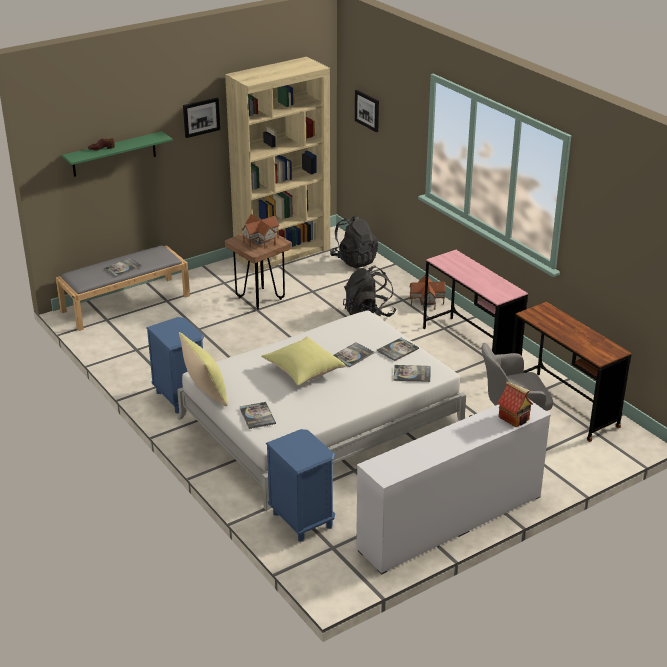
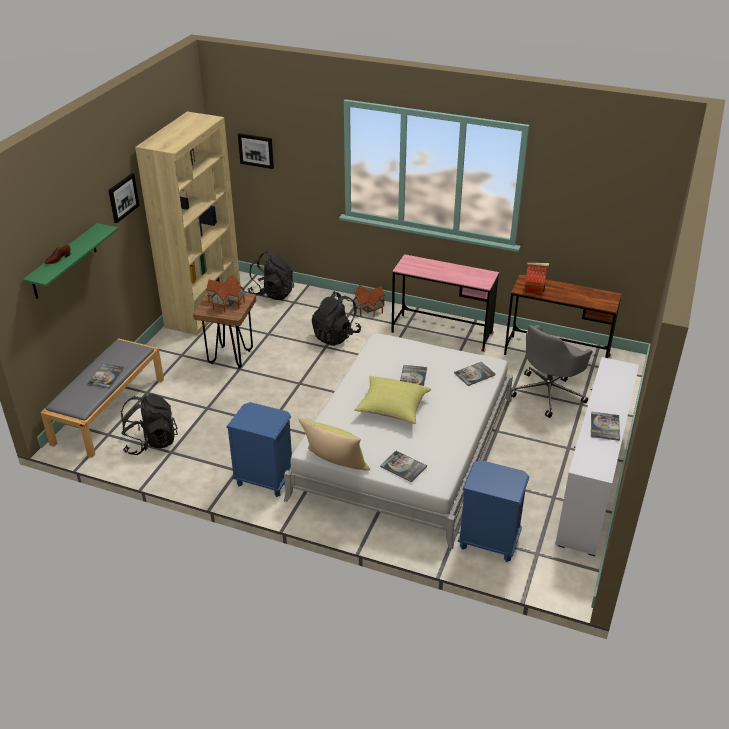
camera: 35 degrees left, 5 degrees up
book [377,338,419,361] -> book moved to [591,412,620,441]
toy house [497,381,533,427] -> toy house moved to [525,263,549,294]
none -> black backpack [121,394,178,455]

